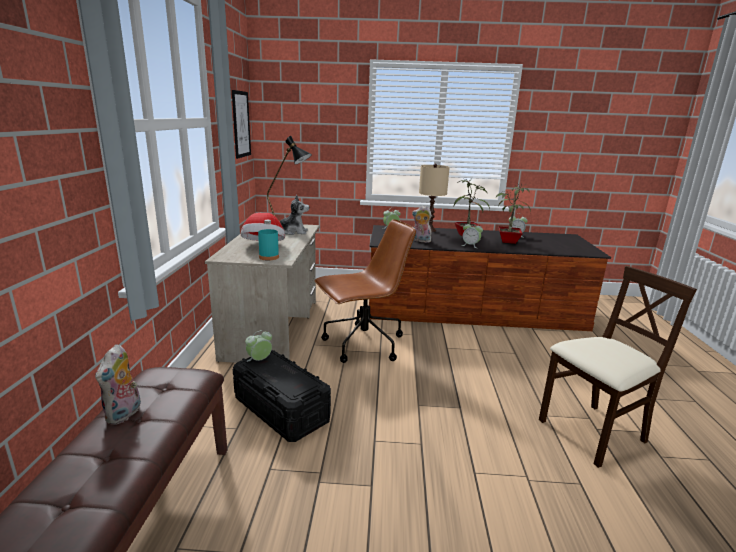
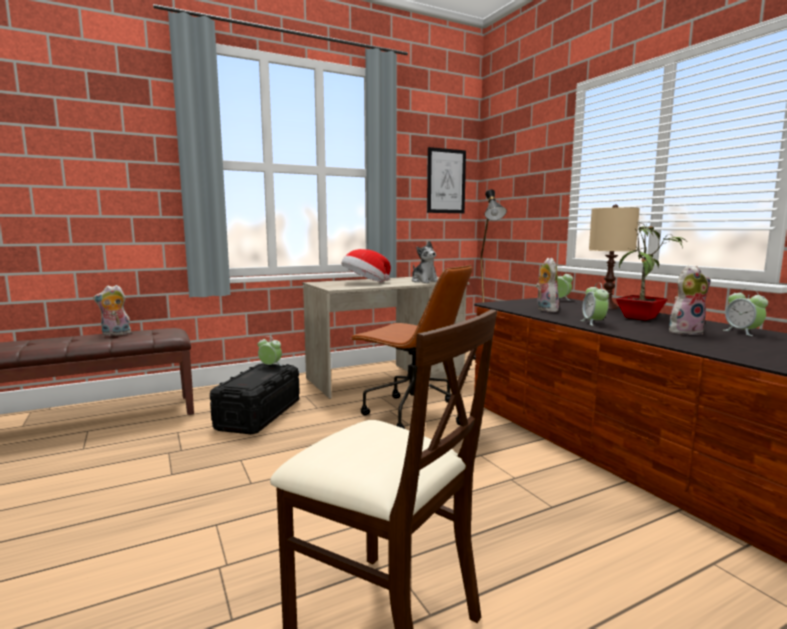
camera: 60 degrees right, 10 degrees down
turquoise bottle [258,220,279,261] -> none
potted plant [495,184,531,244] -> plush toy [669,266,711,335]

